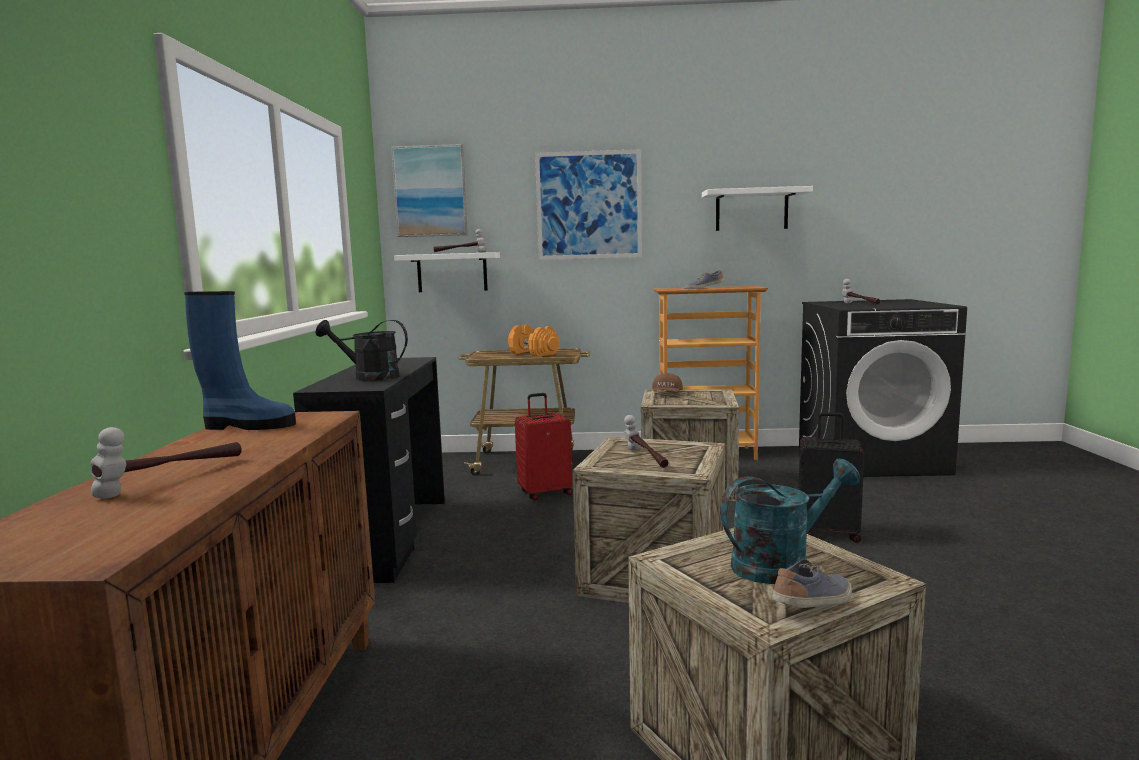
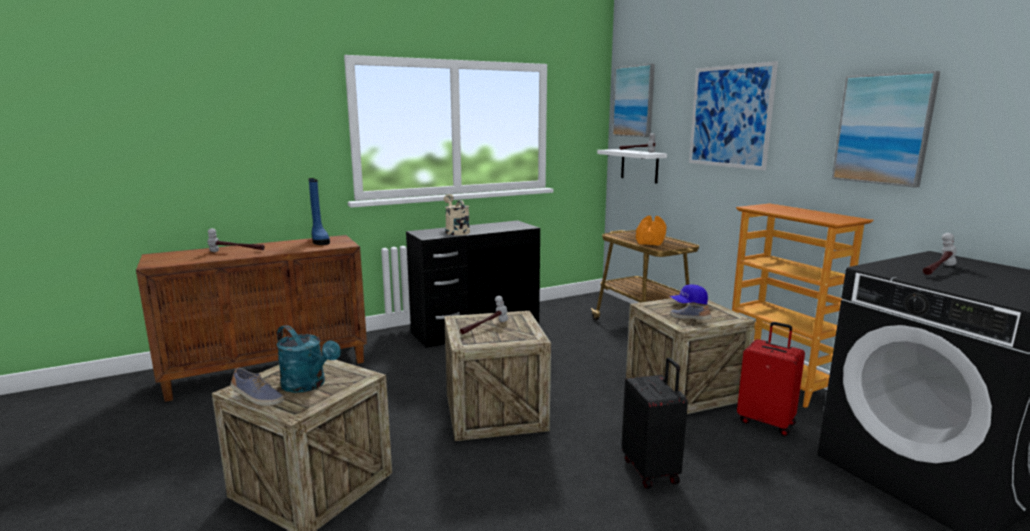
camera: 60 degrees right, 5 degrees up
black watering can [315,320,408,381] -> beige watering can [444,194,470,235]
red suitcase [515,393,573,500] -> red suitcase moved to [737,322,805,436]
brown cap [652,373,683,392] -> blue cap [669,284,708,304]
shoe [684,270,724,289] -> shoe moved to [670,304,711,320]
white shelf [702,186,813,231] -> picture [832,71,940,188]

